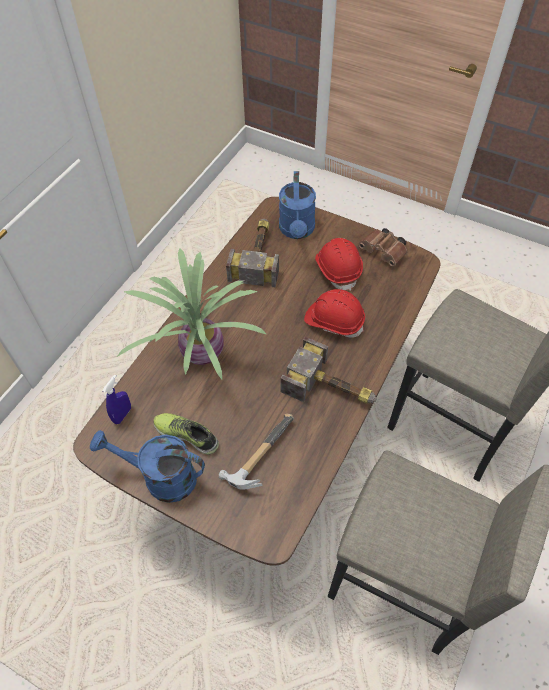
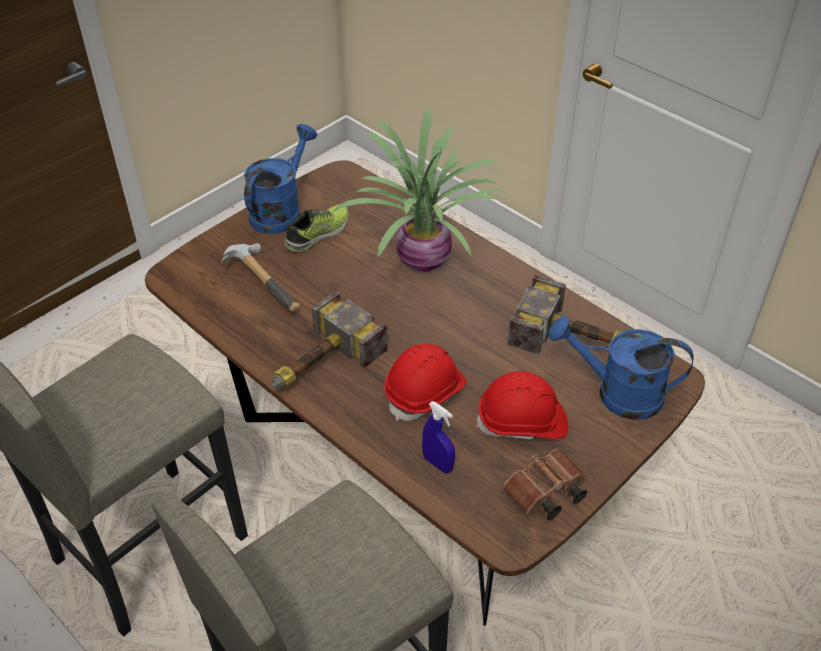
camera: 105 degrees right, 10 degrees down
blue spray bottle [102,375,131,424] -> blue spray bottle moved to [422,401,455,473]

